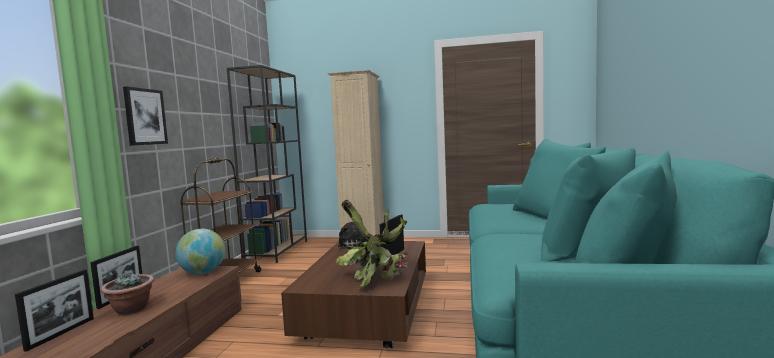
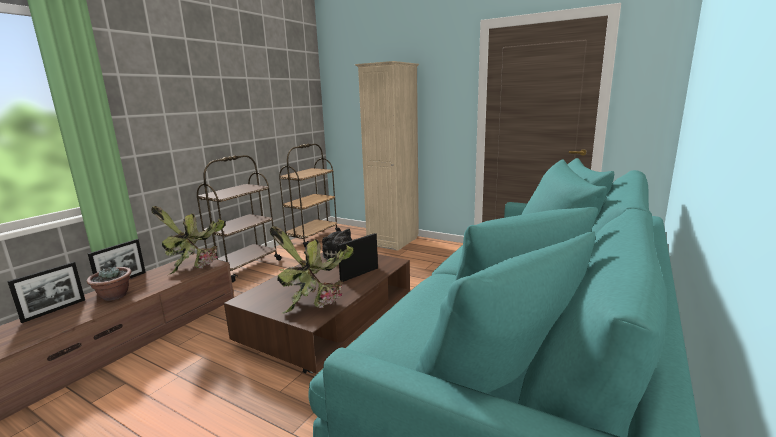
camera: 20 degrees right, 10 degrees up
picture [123,86,168,146] -> none
globe [176,229,225,275] -> potted plant [151,206,226,275]
bookcase [227,65,307,263] -> brown cart [279,144,341,247]

